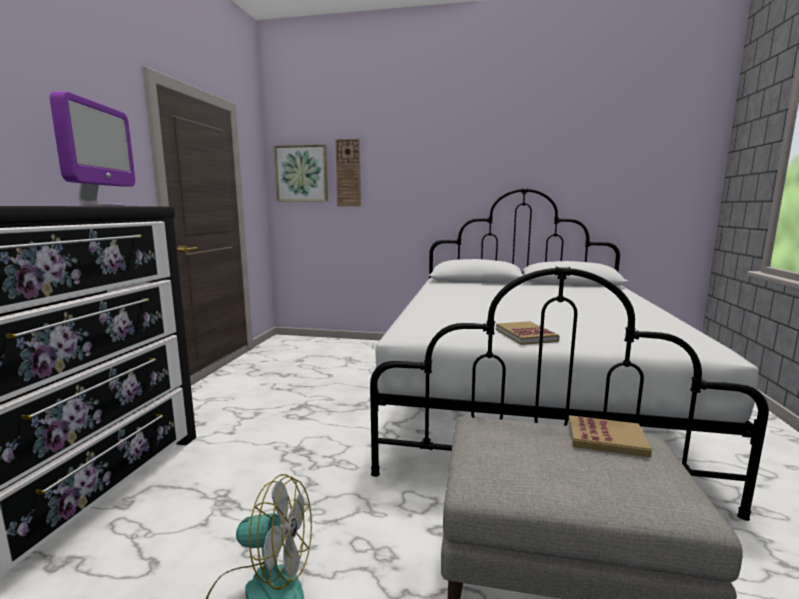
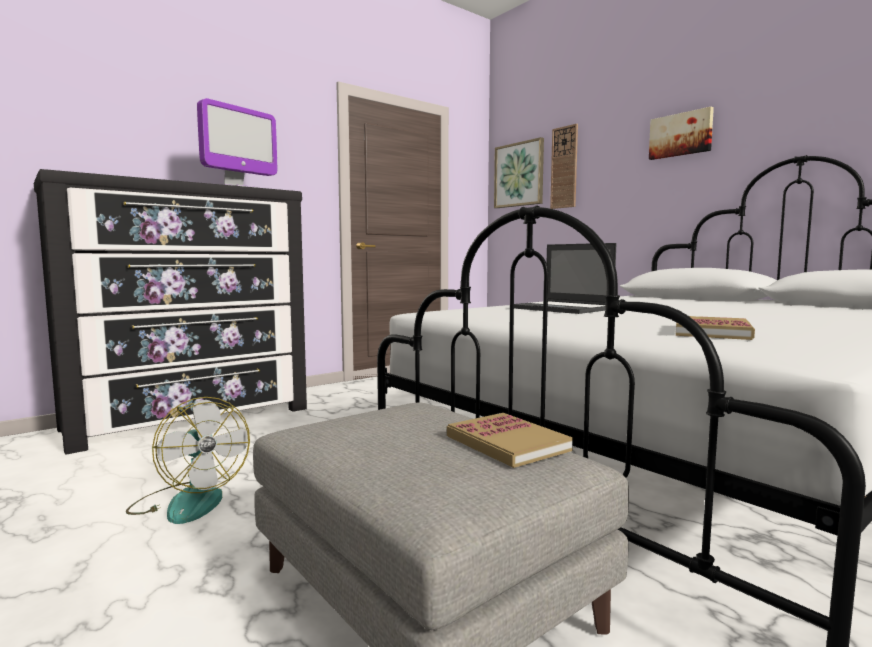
camera: 40 degrees right, 5 degrees down
book [496,321,559,345] -> book moved to [676,316,755,340]
none -> laptop [514,243,617,314]
none -> picture [649,107,714,160]

